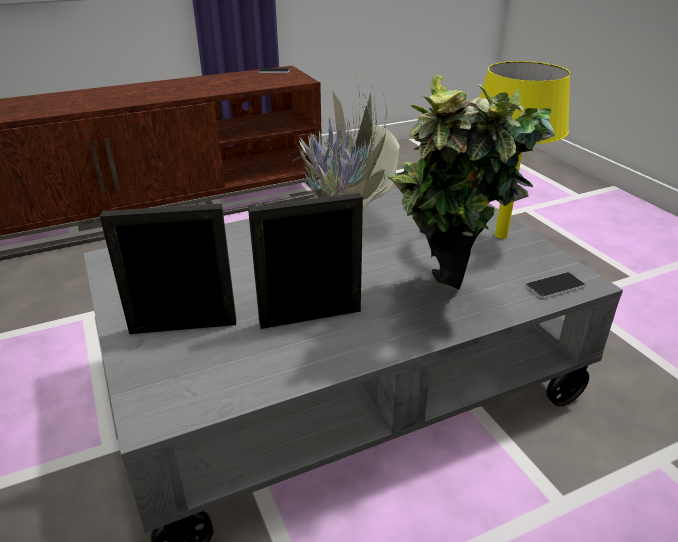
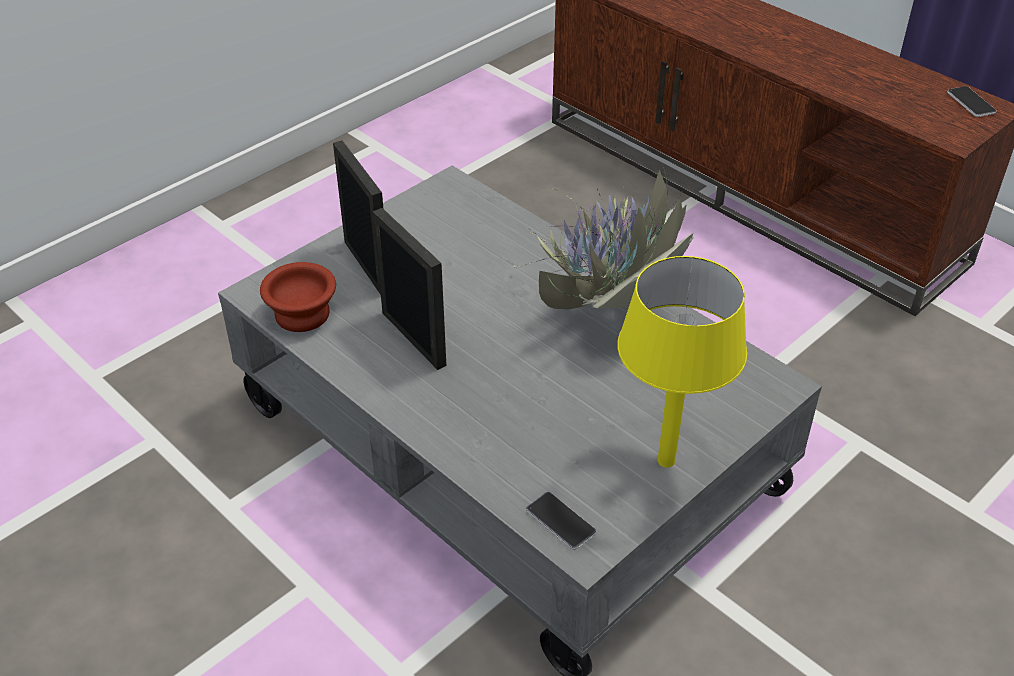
camera: 70 degrees right, 10 degrees up
potted plant [388,75,555,289] -> none
none -> brown bowl [260,262,336,332]

